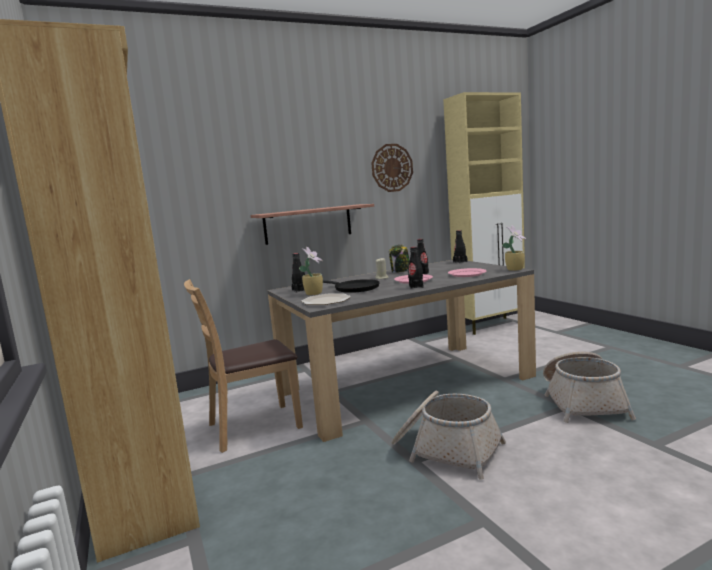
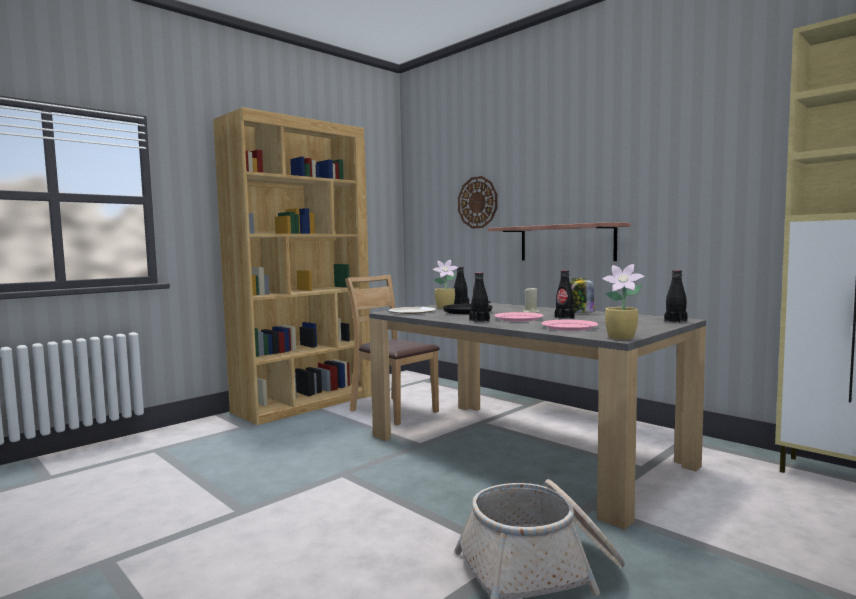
camera: 70 degrees right, 5 degrees down
wall clock [371,144,413,192] -> wall clock moved to [458,176,497,228]
basket [391,391,506,480] -> none

